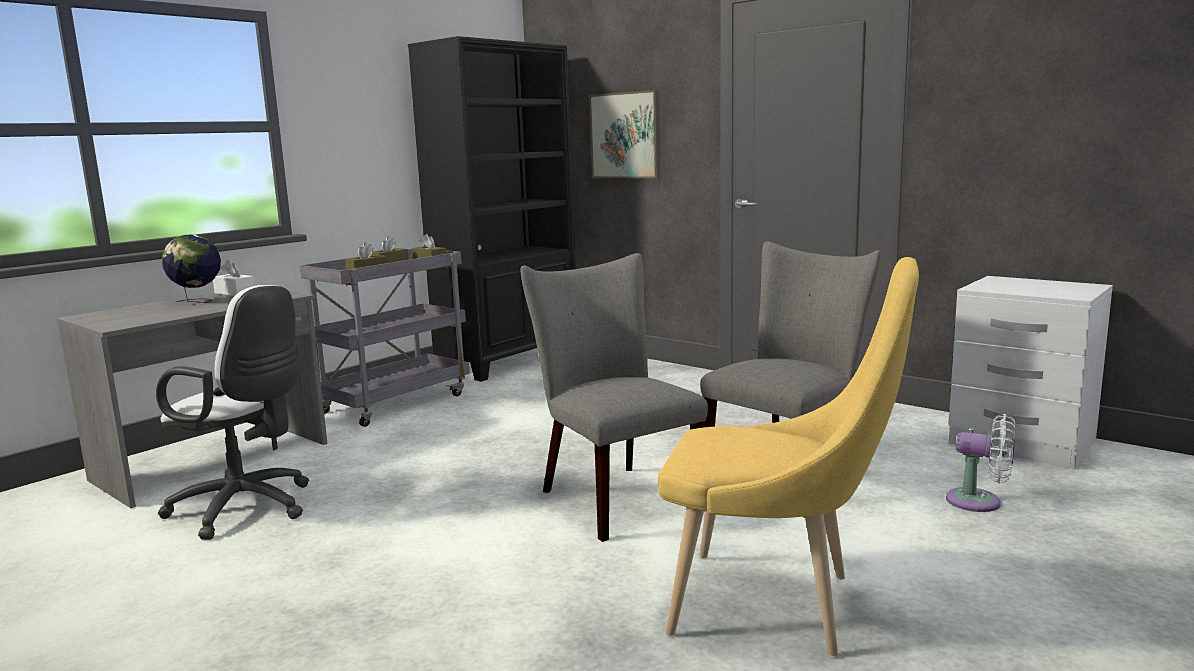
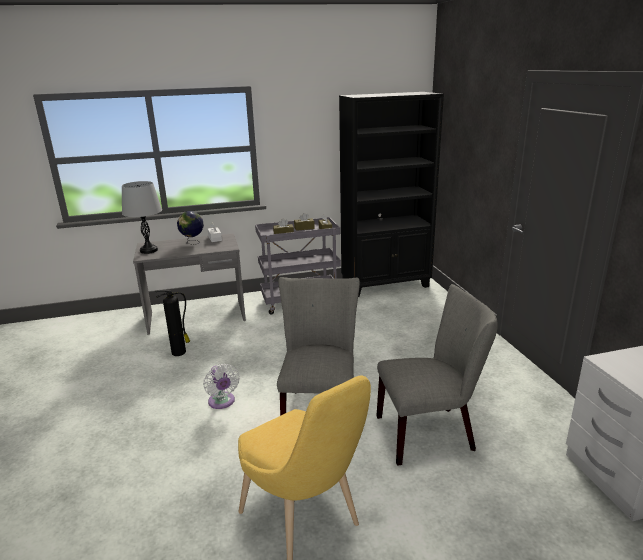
camera: 35 degrees right, 10 degrees up
white office chair [156,285,309,540] -> fire extinguisher [155,290,190,356]
picture [589,90,661,179] -> none
white fan [946,414,1015,512] -> white fan moved to [203,364,240,409]
none -> grey table lamp [122,181,162,254]

